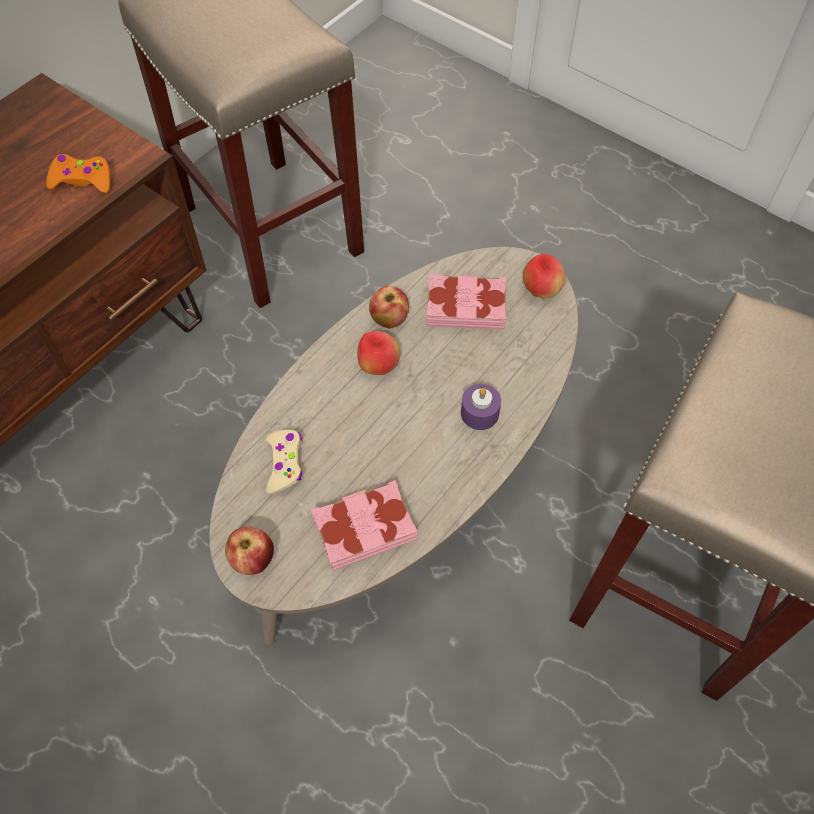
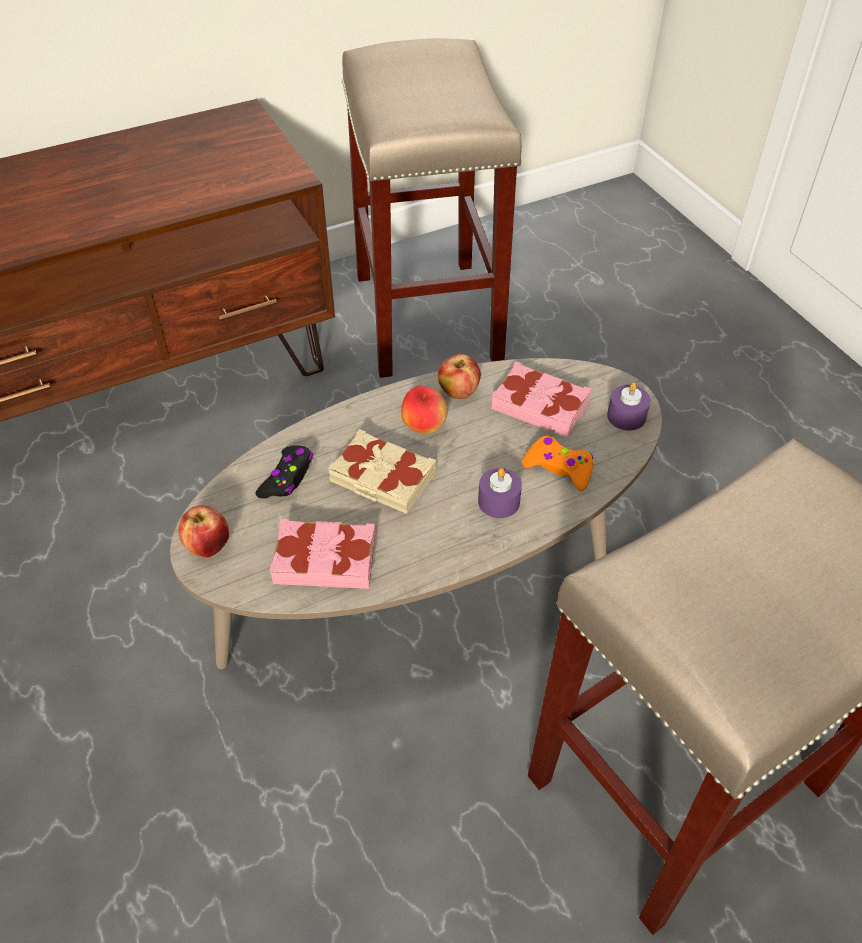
camera: 25 degrees right, 10 degrees down
orange game controller [46,154,110,193] -> orange game controller moved to [522,435,593,491]
beige game controller [266,430,302,494] -> black game controller [255,445,313,498]
apple [523,254,566,299] -> purple candle [607,382,650,431]
none -> beige book [328,429,436,514]

